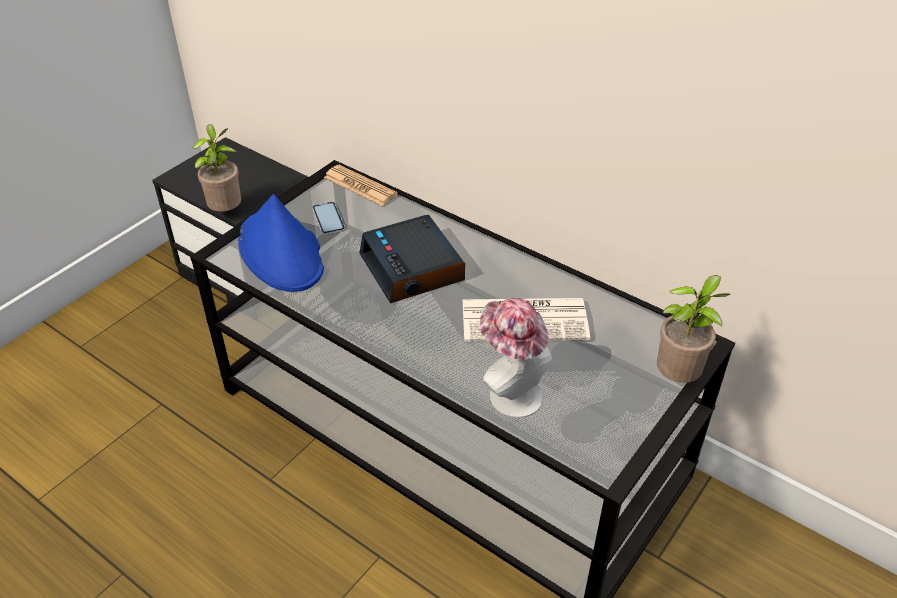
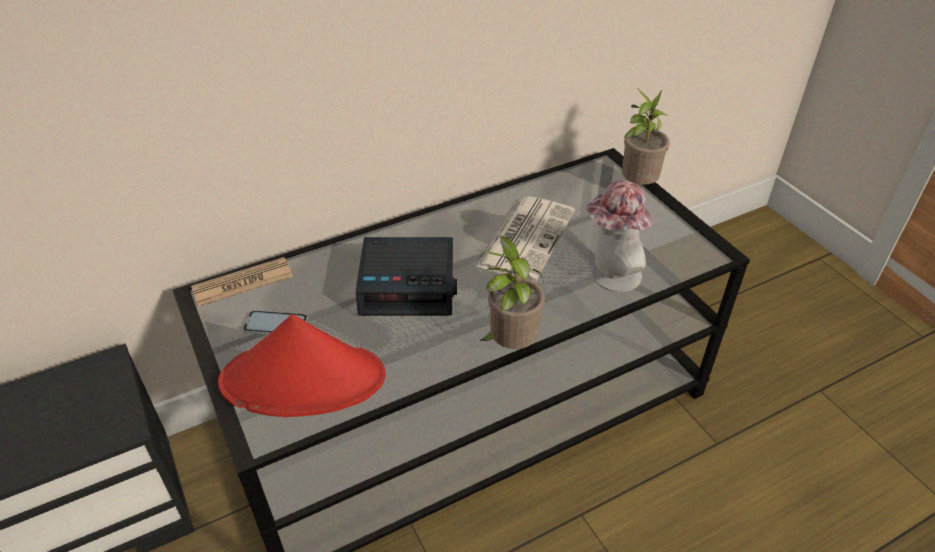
camera: 65 degrees left, 0 degrees up
potted plant [192,124,241,212] -> potted plant moved to [478,236,545,349]
blue hat [238,194,324,292] -> red hat [218,314,386,417]

